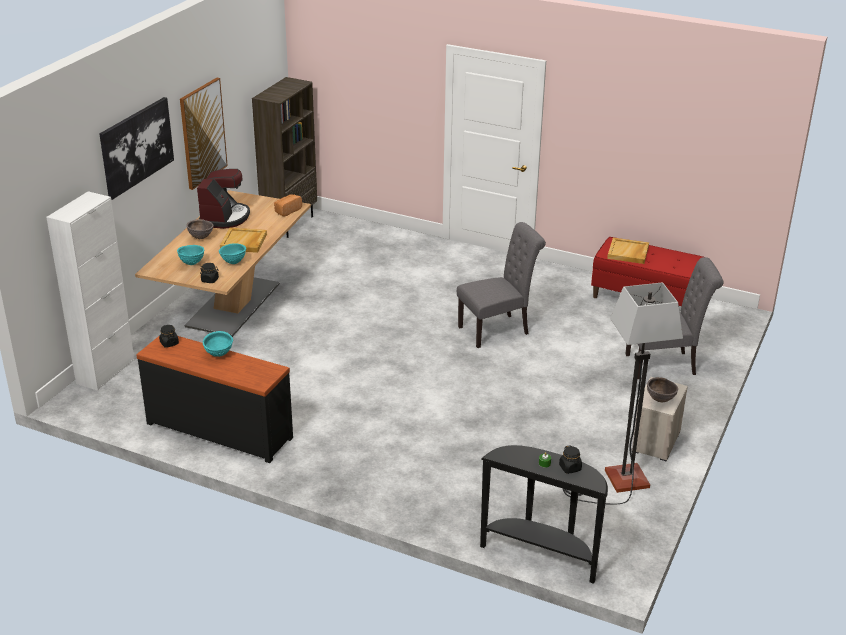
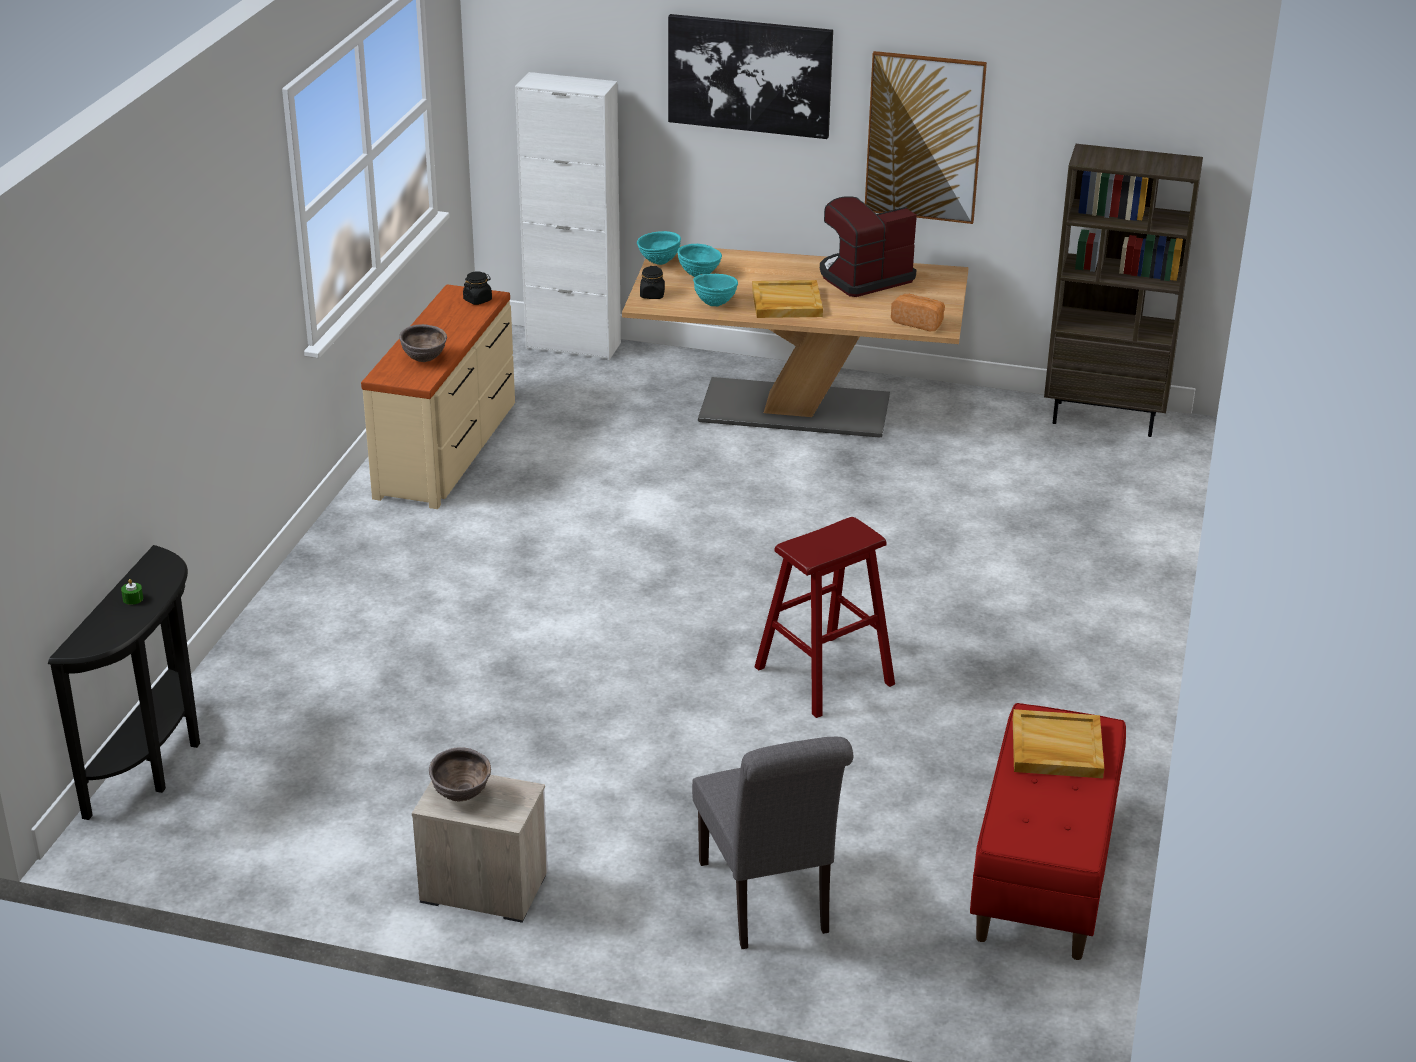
camera: 80 degrees right, 0 degrees up
black dresser [136,335,293,463] -> beige dresser [361,284,515,509]
brown bowl [186,219,213,239] -> brown bowl moved to [399,324,447,362]
coffee machine [197,169,250,229] -> coffee machine turned 150 degrees clockwise [820,197,917,297]
turquoise bowl [203,331,233,357] -> turquoise bowl moved to [637,231,681,265]
grey chair [457,222,546,348] -> red stool [754,517,895,718]
black jar [559,445,582,474] -> none
floor lamp [563,282,683,504] -> none

